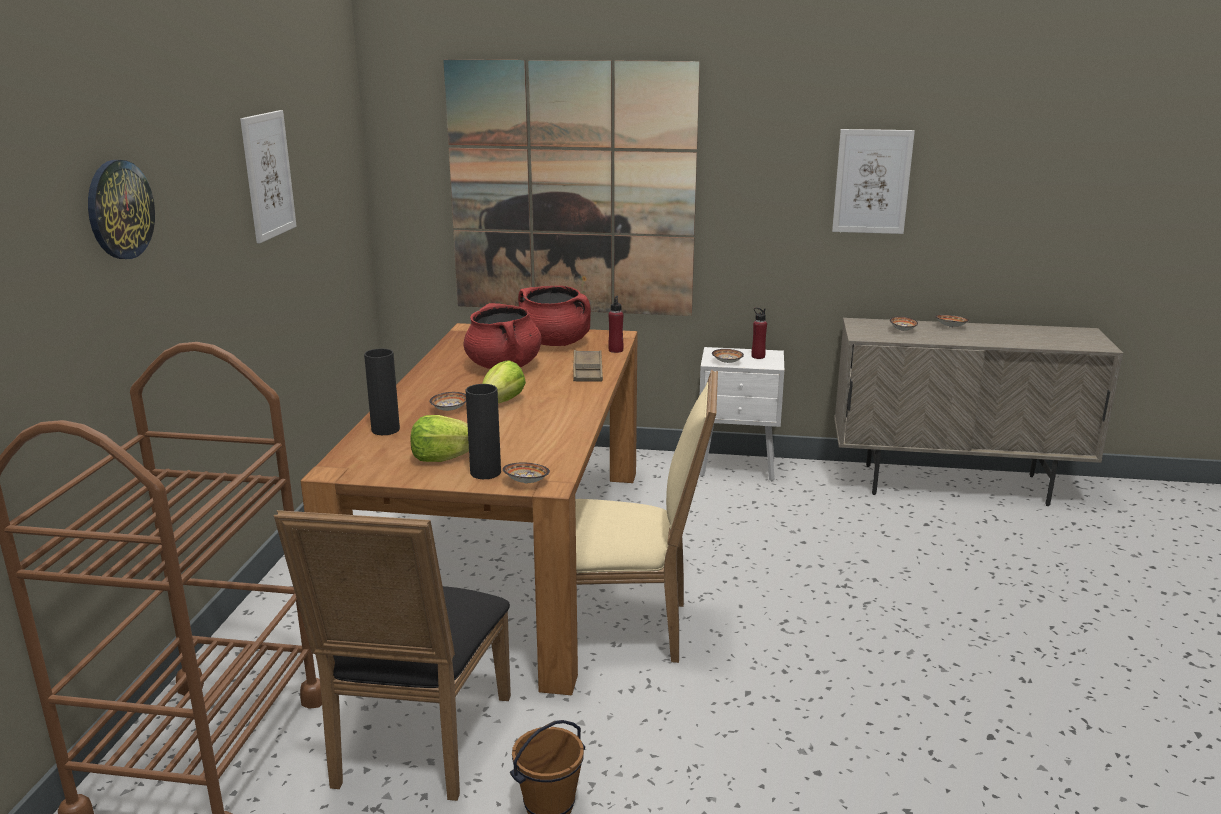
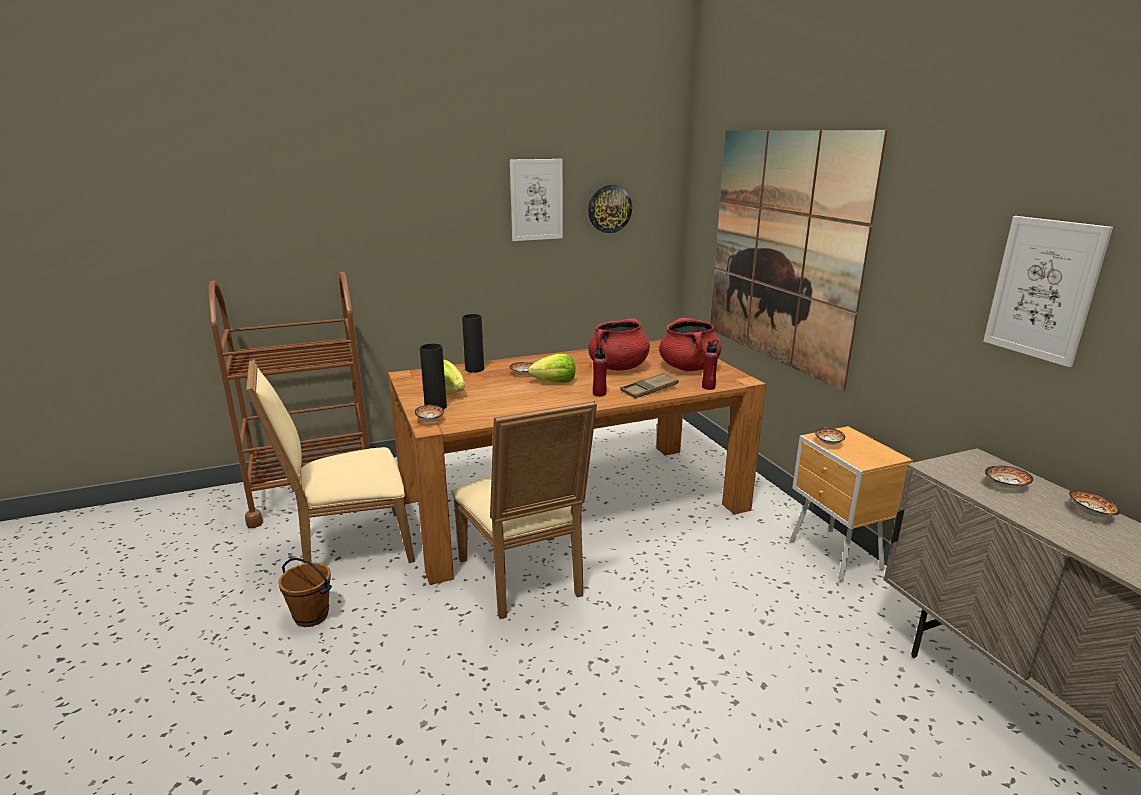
camera: 60 degrees right, 0 degrees up
wall clock [88,160,155,259] -> wall clock moved to [588,185,632,233]
black chair [274,510,511,801] -> beige chair [246,359,415,563]
white nightstand [699,347,784,481] -> brown nightstand [790,426,913,582]
red bottle [752,307,767,359] -> red bottle moved to [593,344,607,397]

